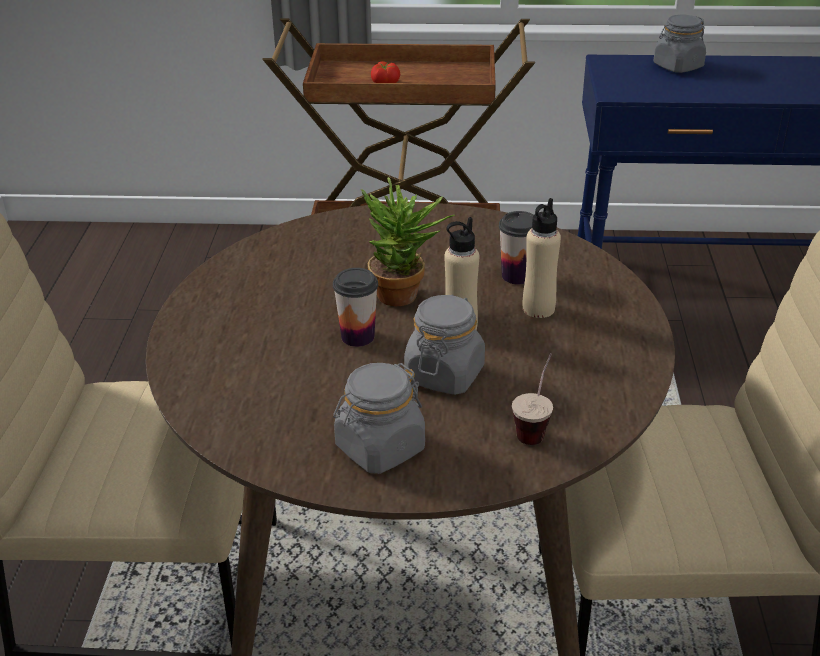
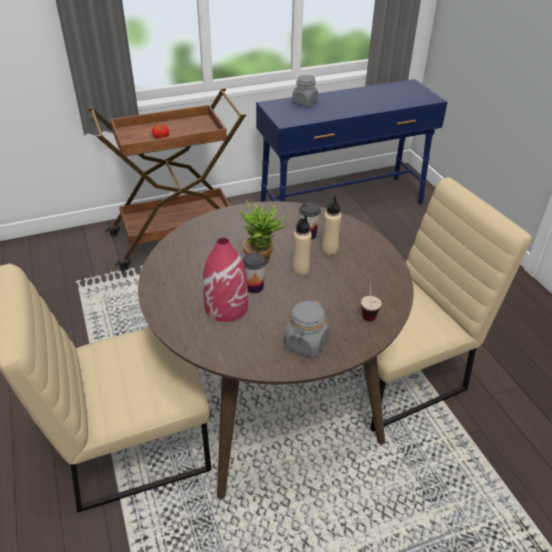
camera: 25 degrees left, 5 degrees up
grey jar [404,295,485,395] -> none
none -> red vase [203,238,248,322]

